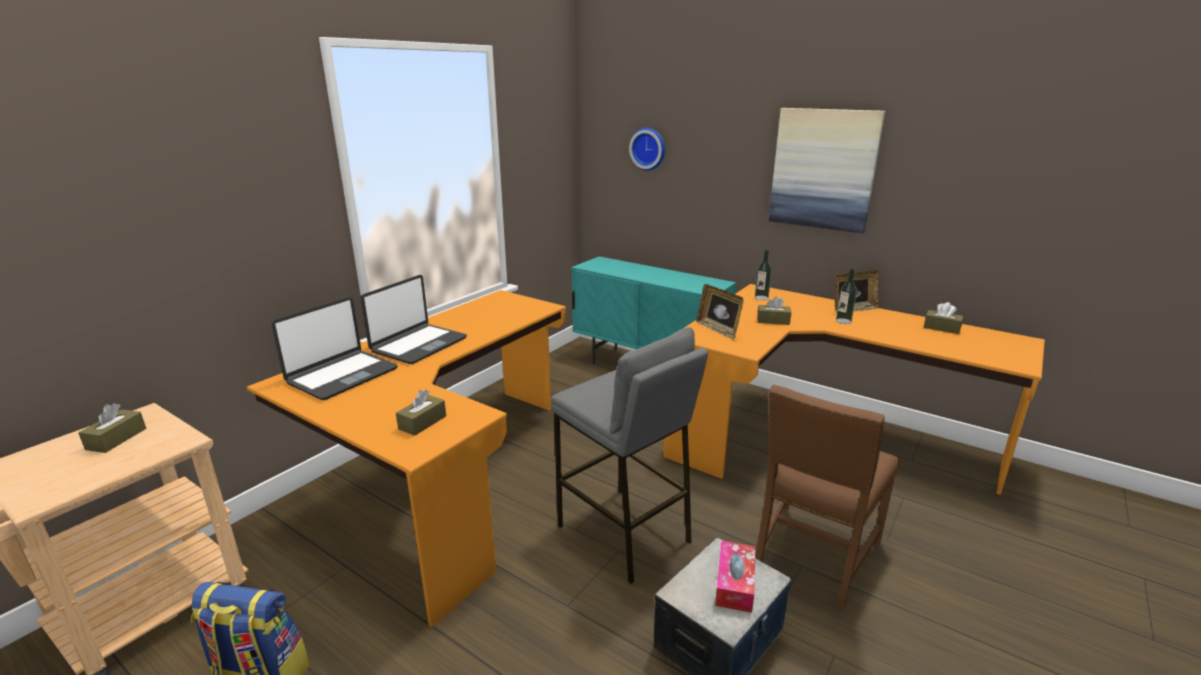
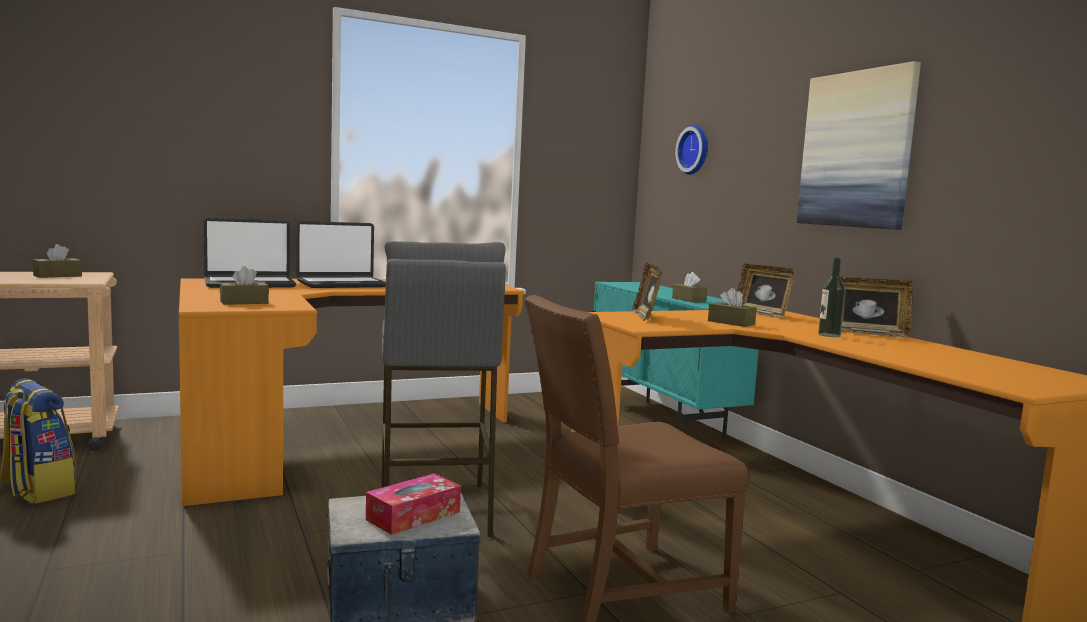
camera: 30 degrees right, 15 degrees down
bottle [755,249,772,300] -> picture frame [737,264,794,319]
brown tissue box [924,302,964,334] -> brown tissue box moved to [672,272,707,303]

